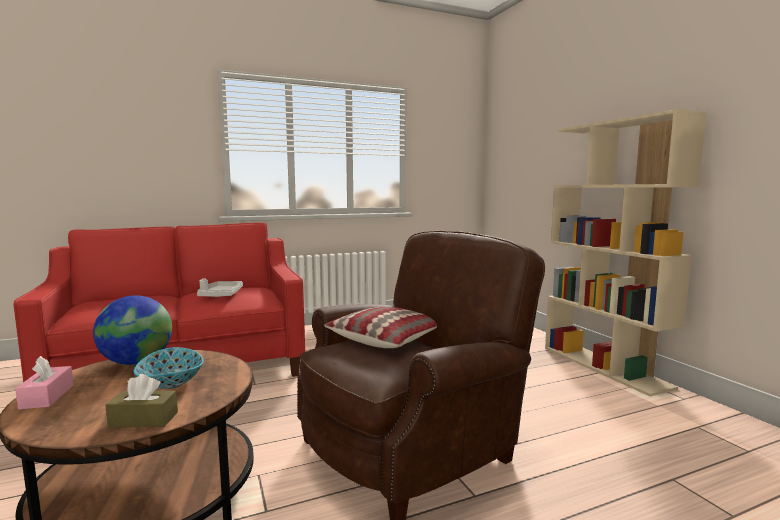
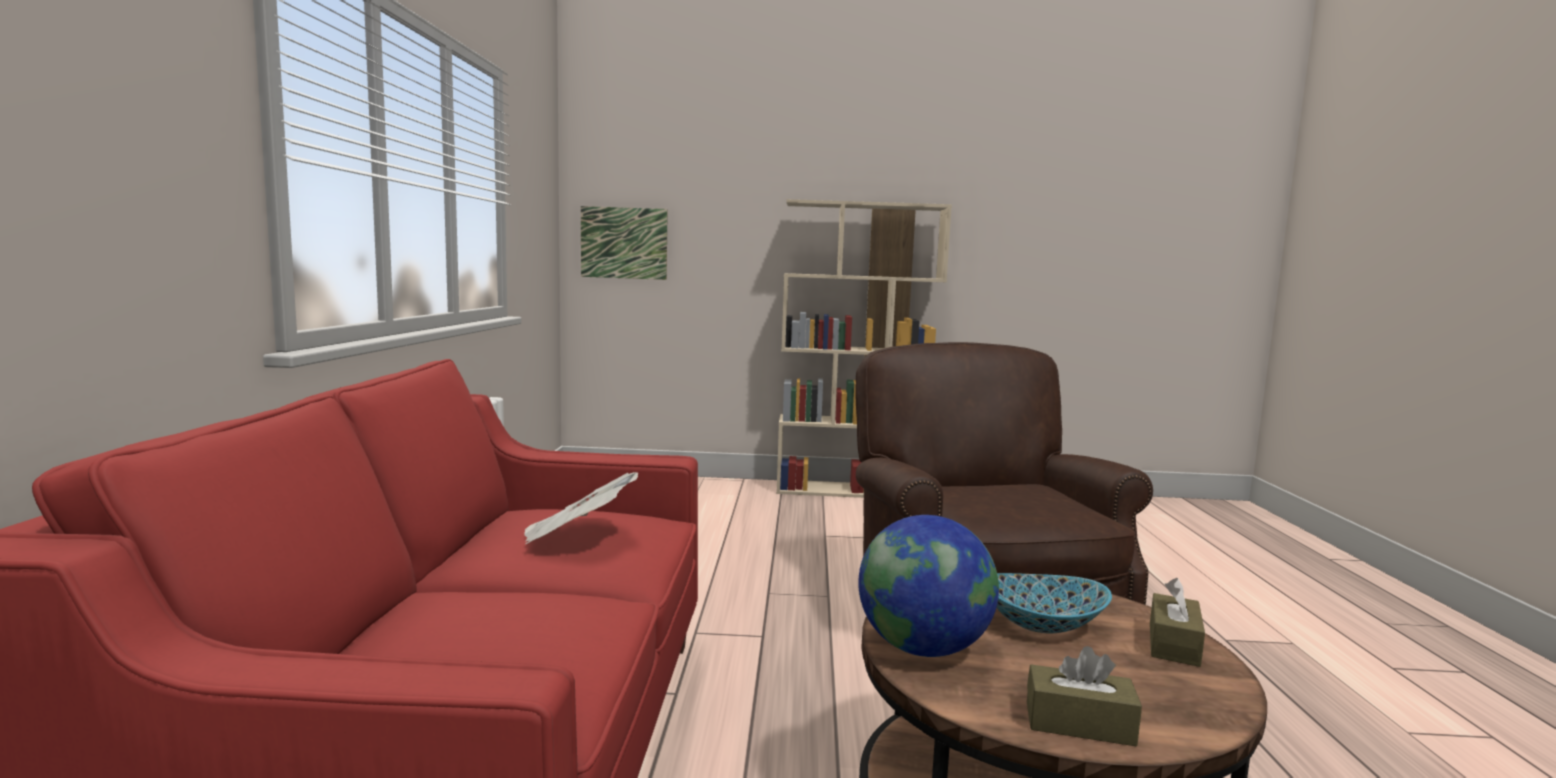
camera: 65 degrees left, 0 degrees up
pink tissue box [15,356,74,410] -> brown tissue box [1027,646,1142,746]
grey tray [197,279,243,297] -> newspaper [525,472,638,544]
pillow [324,306,437,348] -> none
none -> picture [581,206,668,280]

